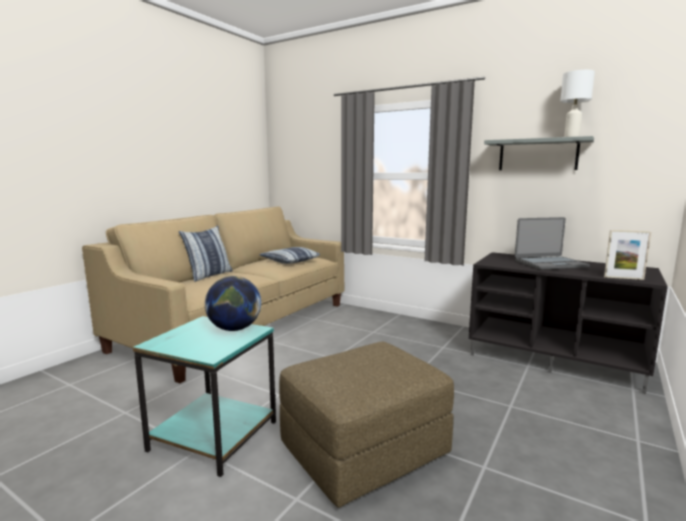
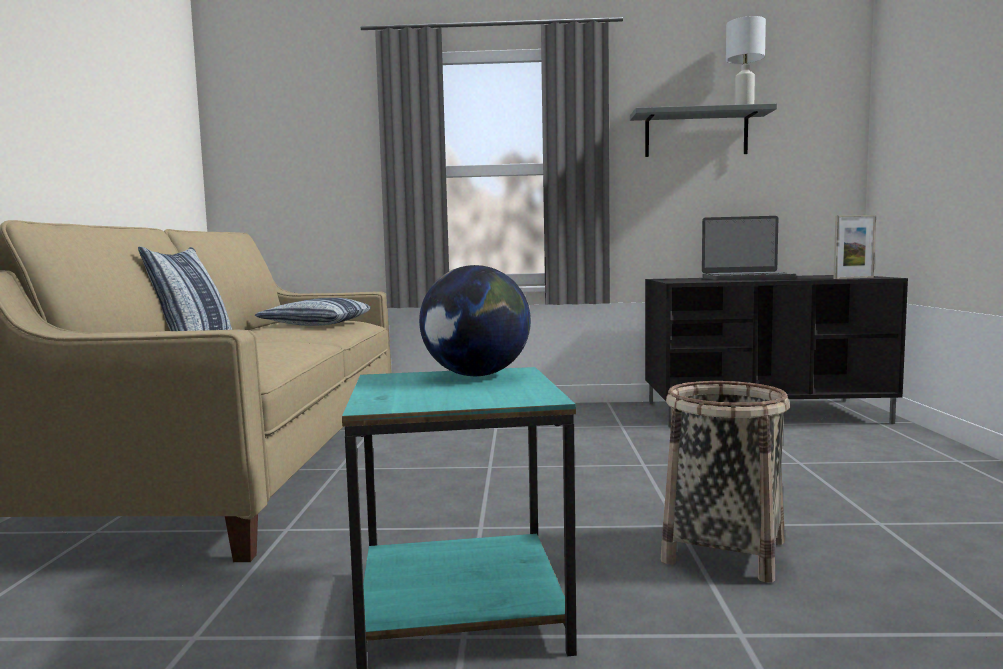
camera: 30 degrees left, 5 degrees down
brown ottoman [279,342,454,508] -> basket [661,381,790,582]
laptop [515,217,590,270] -> laptop turned 45 degrees clockwise [702,216,796,281]

